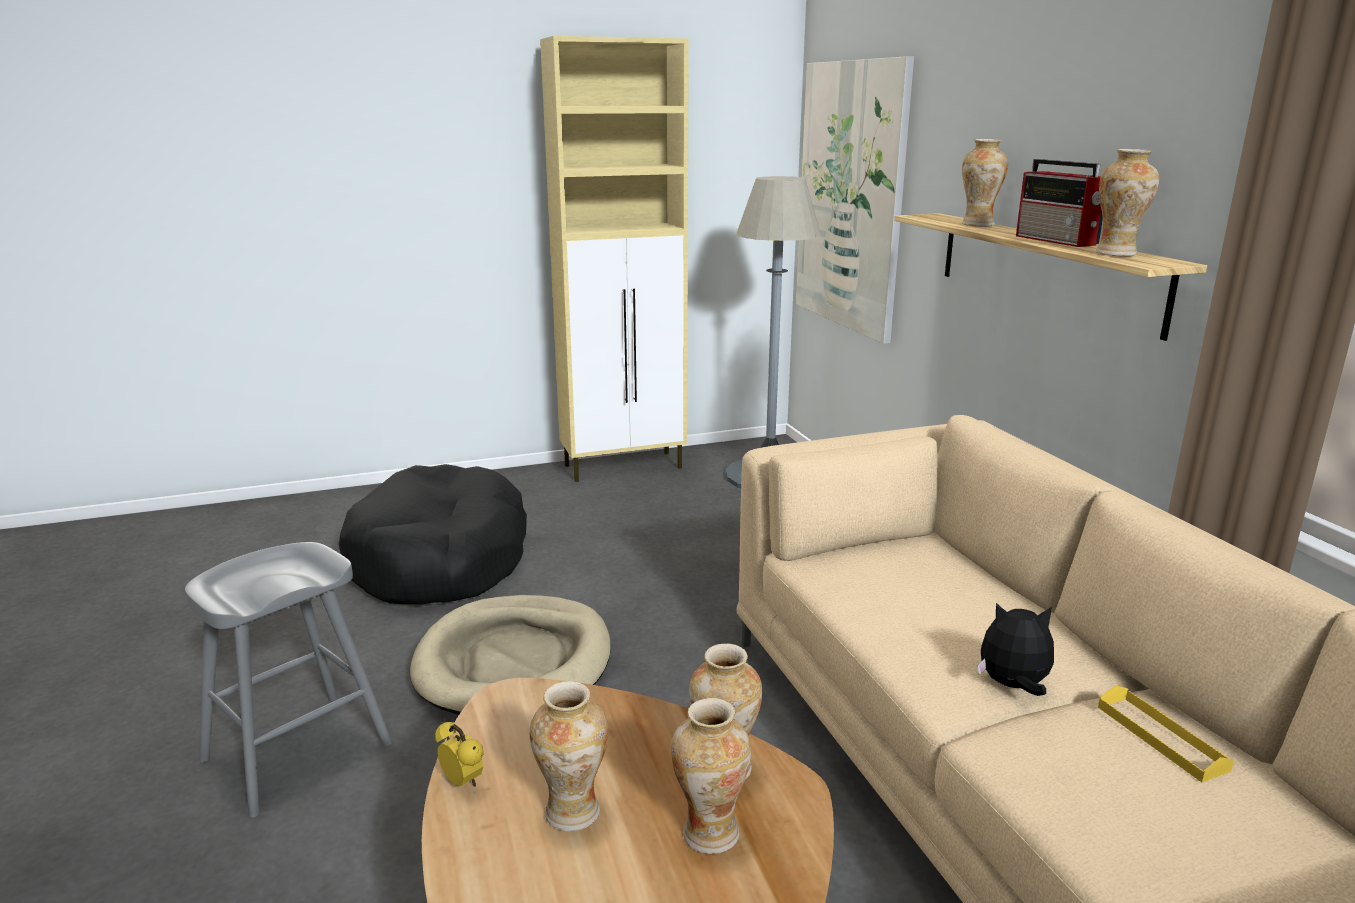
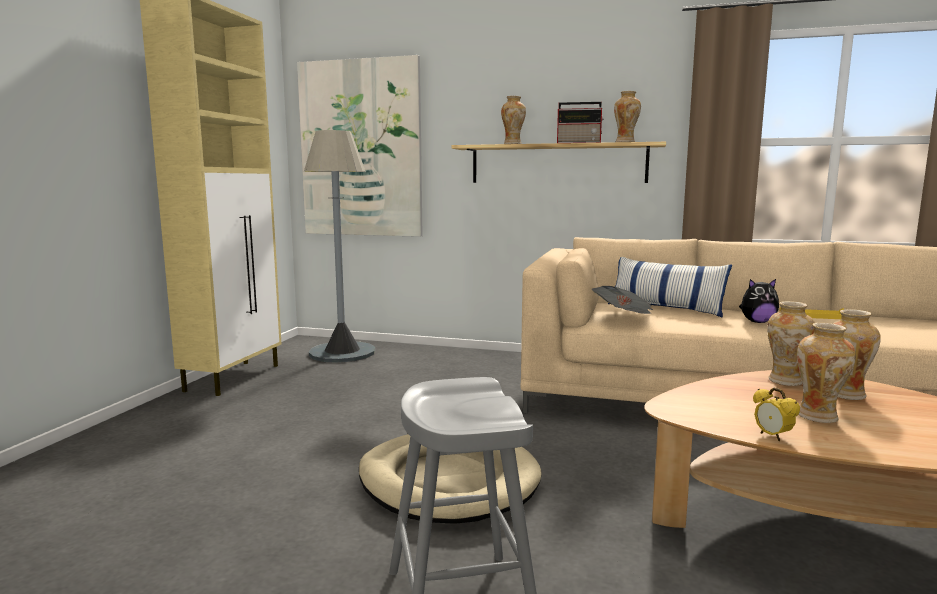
camera: 55 degrees left, 10 degrees down
black dog bed [339,464,527,604] -> none
alarm clock [435,722,484,787] -> alarm clock turned 105 degrees counterclockwise [753,387,800,441]
plush toy [978,603,1054,696] -> plush toy turned 135 degrees counterclockwise [739,279,779,323]
none -> newspaper [591,286,653,314]
none -> pillow [608,257,732,317]

